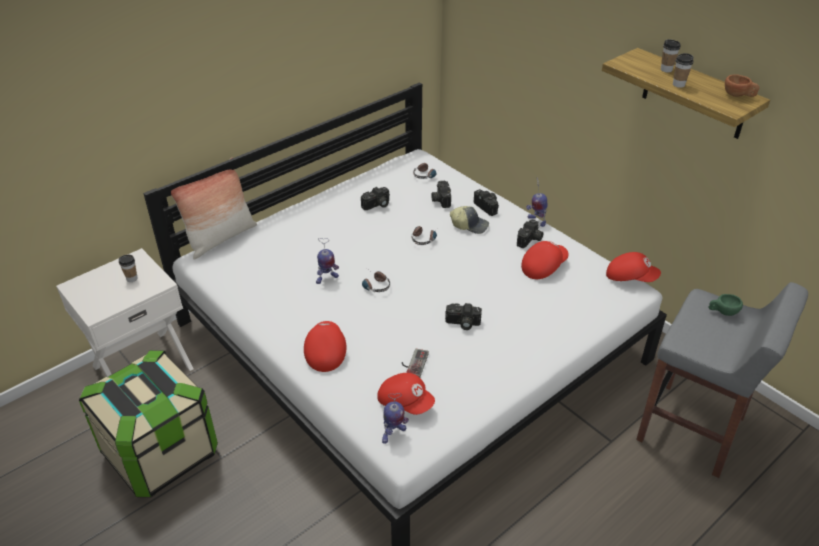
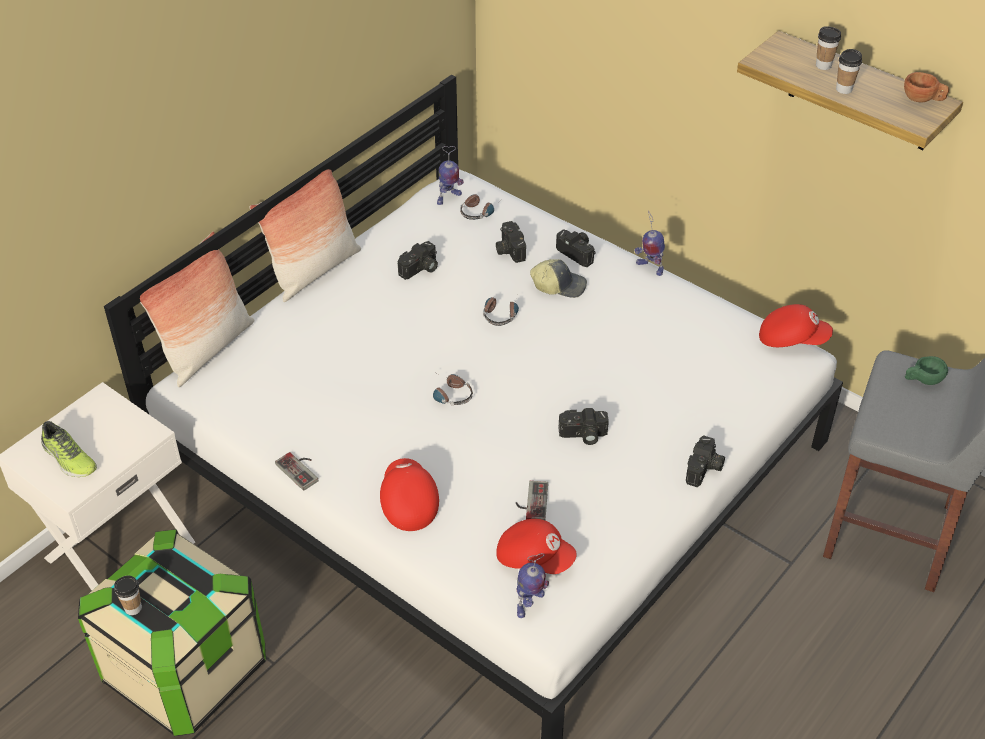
camera: 10 degrees left, 5 degrees up
cup [119,255,138,282] -> cup moved to [114,576,142,615]
toy robot [316,238,339,284] -> toy robot moved to [437,146,464,205]
camera [517,220,544,248] -> camera moved to [686,435,725,487]
red cap [521,241,568,279] -> none
none -> shoe [41,421,97,477]
none -> pillow [249,169,361,302]
none -> game controller [275,452,318,491]

